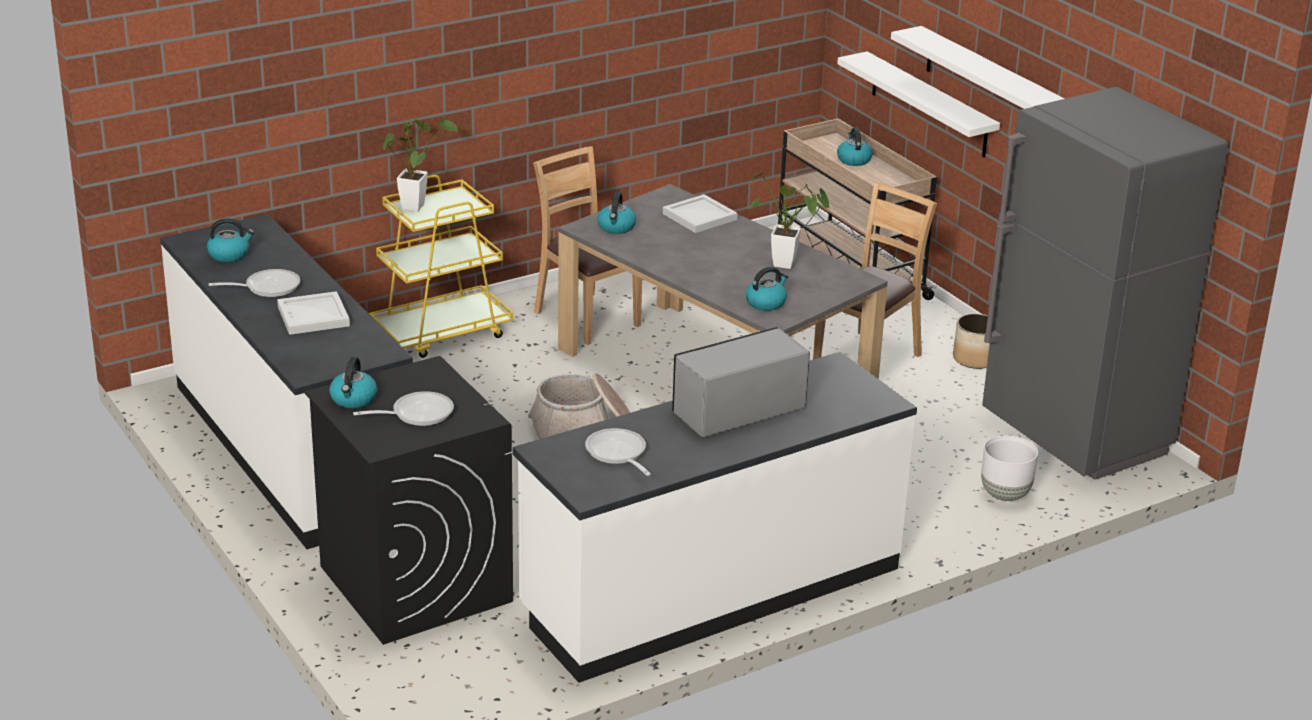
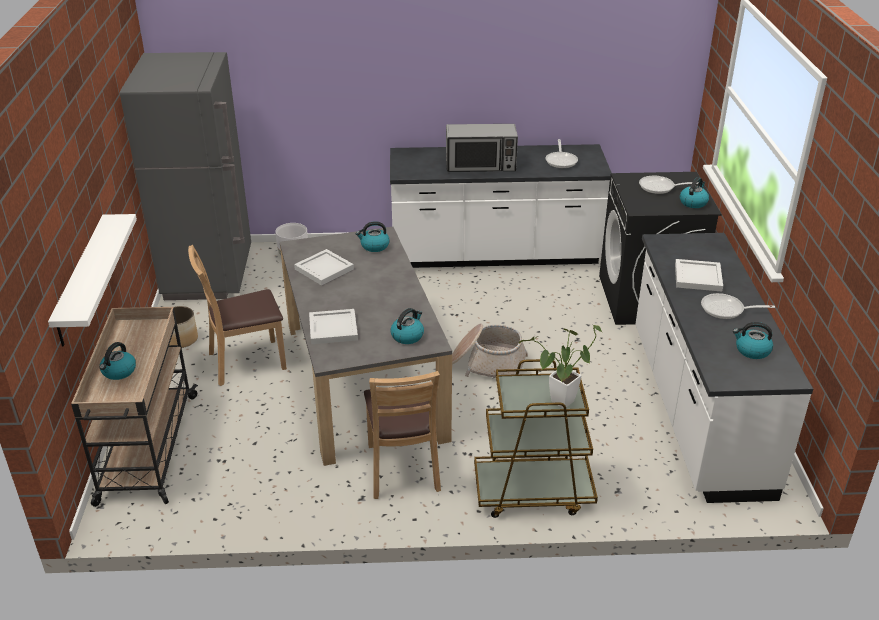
camera: 150 degrees left, 5 degrees up
yellow cart [369,175,513,358] -> brown cart [474,359,598,518]
potted plant [749,173,830,269] -> white tray [294,249,354,286]
white shelf [891,26,1065,109] -> none

